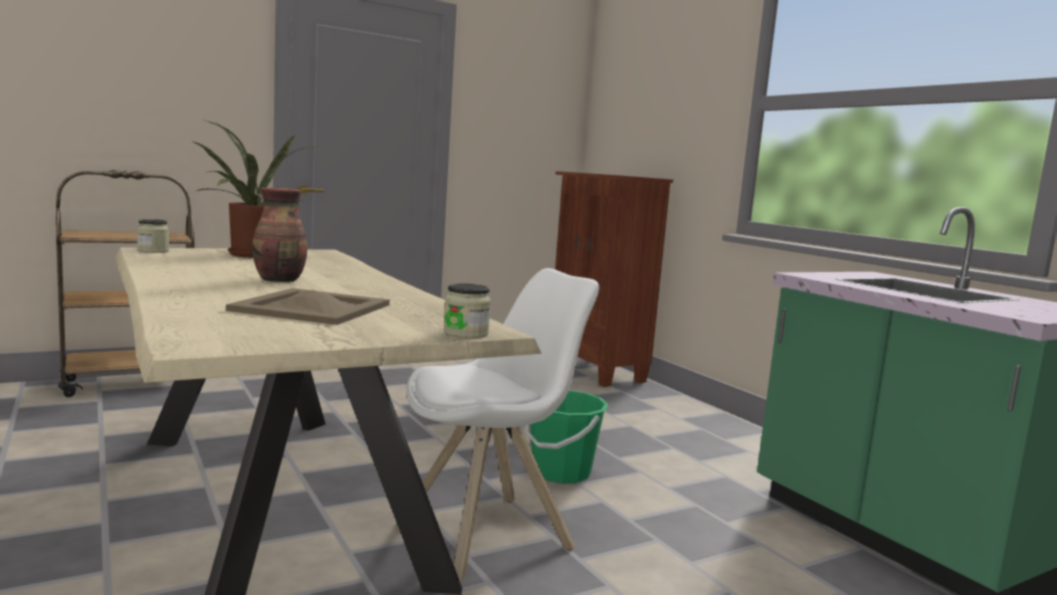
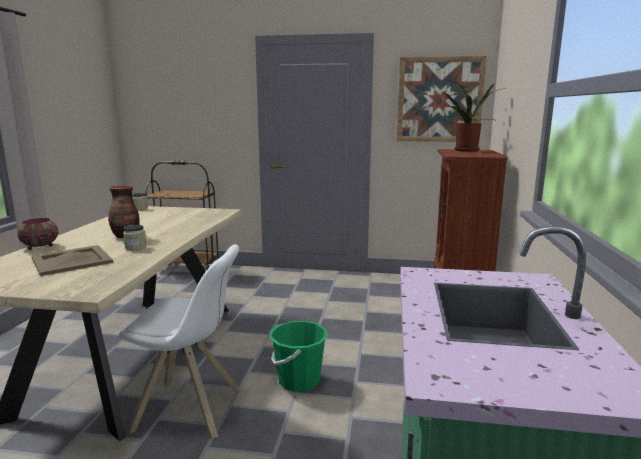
camera: 40 degrees right, 5 degrees up
potted plant [191,120,311,258] -> potted plant moved to [440,80,506,152]
jar [444,283,491,339] -> jar moved to [123,225,147,251]
none -> bowl [17,218,58,250]
none -> picture [397,56,487,142]

